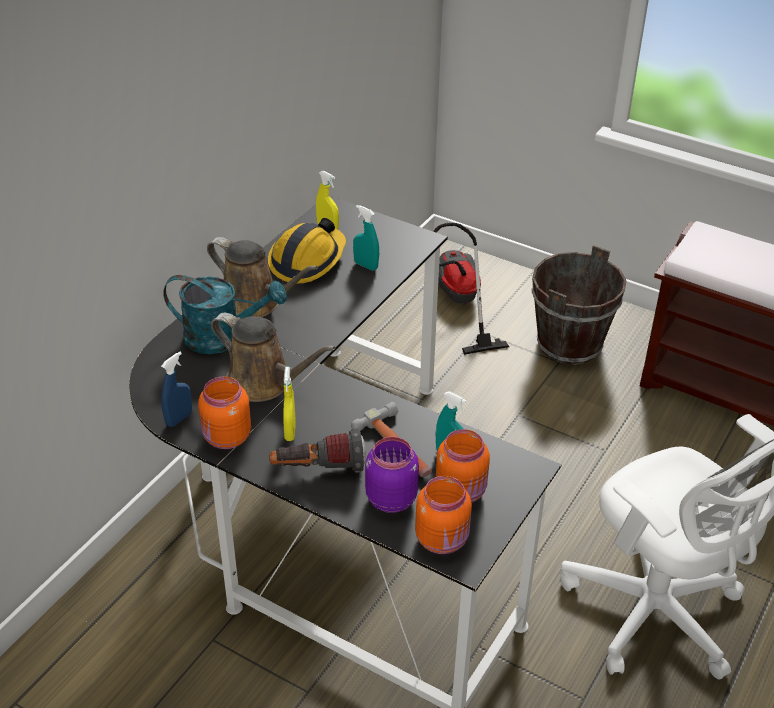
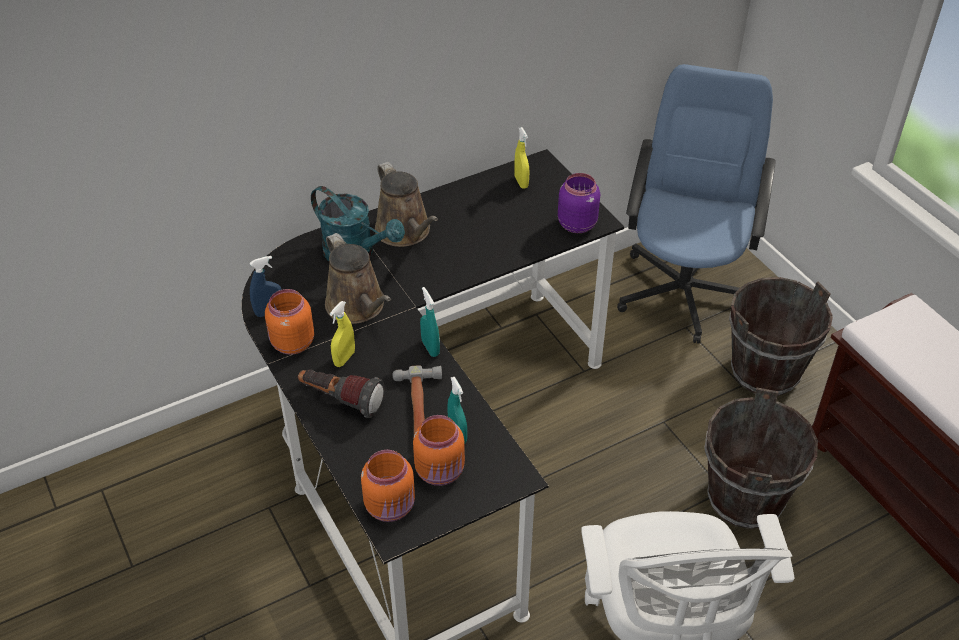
camera: 30 degrees right, 5 degrees up
hard hat [268,218,346,284] -> none
turquoise spray bottle [353,205,379,270] -> turquoise spray bottle moved to [420,287,440,357]
purple jar [365,437,419,513] -> purple jar moved to [558,173,600,233]
vacuum cleaner [433,223,509,355] -> blue office chair [617,64,776,344]
none -> brown bucket [705,388,818,529]

